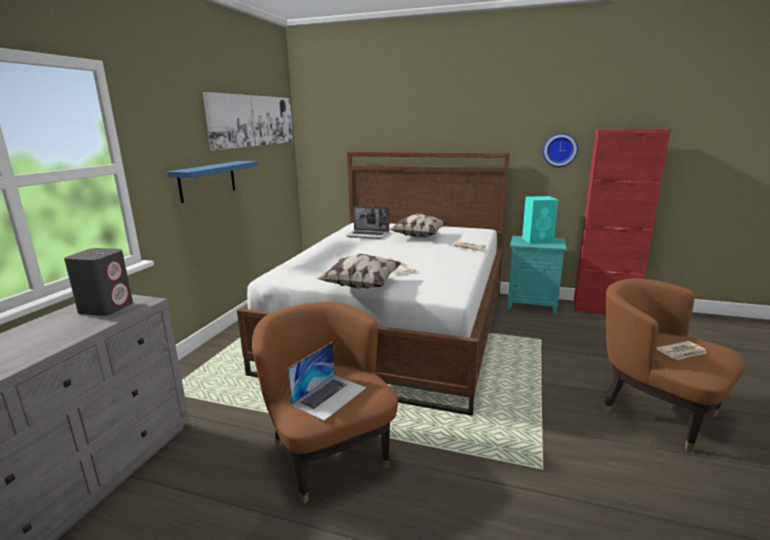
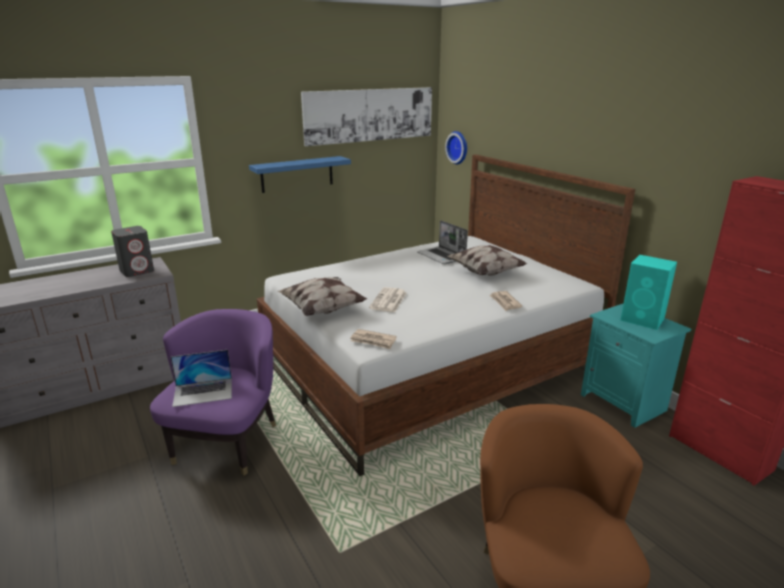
camera: 40 degrees right, 5 degrees up
brown armchair [252,302,398,504] -> purple armchair [150,309,276,475]
wall clock [543,133,578,167] -> wall clock moved to [445,131,467,164]
newspaper [657,341,707,360] -> newspaper moved to [350,329,397,349]

